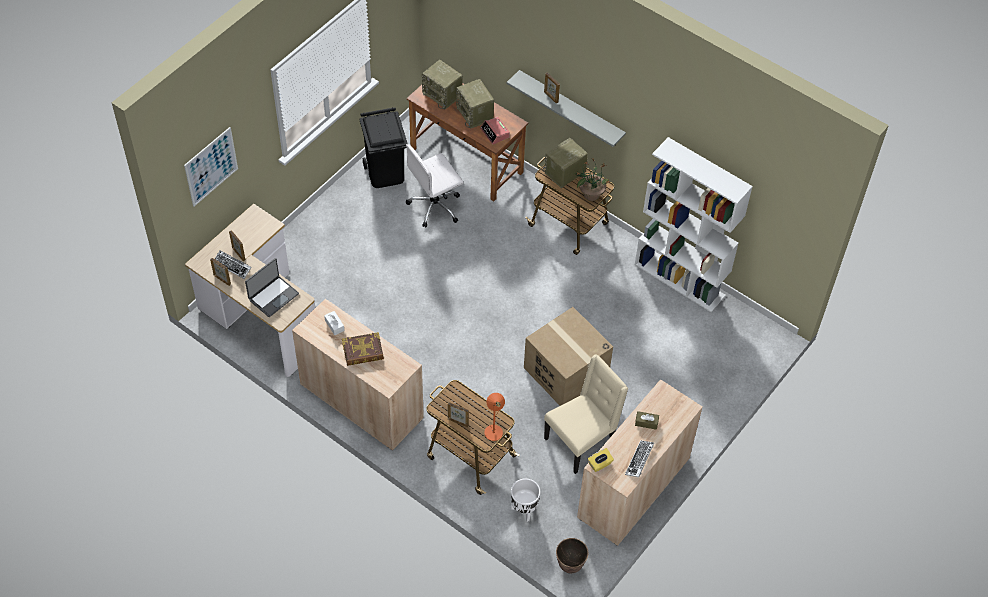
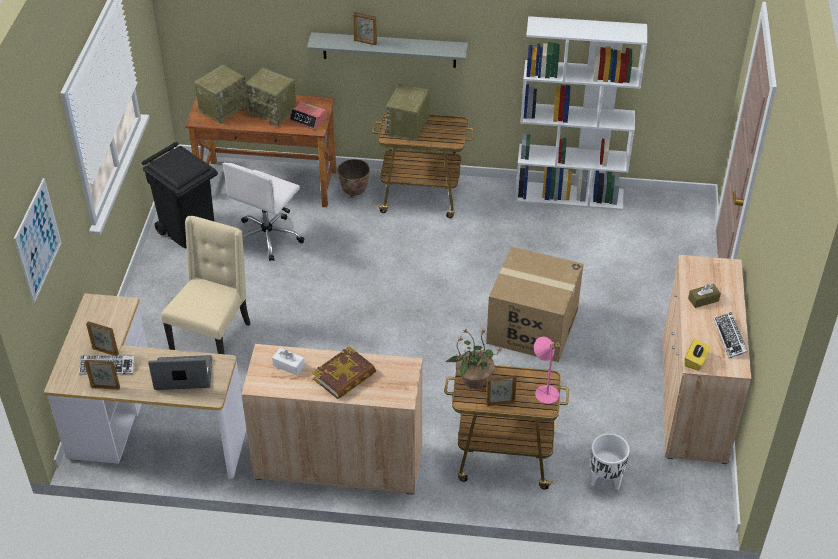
camera: 30 degrees left, 10 degrees down
laptop [245,258,299,317] -> laptop turned 105 degrees counterclockwise [148,355,212,390]
radio [422,60,463,109] -> radio turned 60 degrees counterclockwise [195,65,248,124]
orange table lamp [484,393,505,441] -> pink table lamp [534,337,561,404]
beige chair [544,354,628,474] -> beige chair moved to [161,216,251,354]
planter [556,538,588,573] -> planter moved to [337,159,370,198]
potted plant [575,159,610,201] -> potted plant moved to [446,328,502,389]

